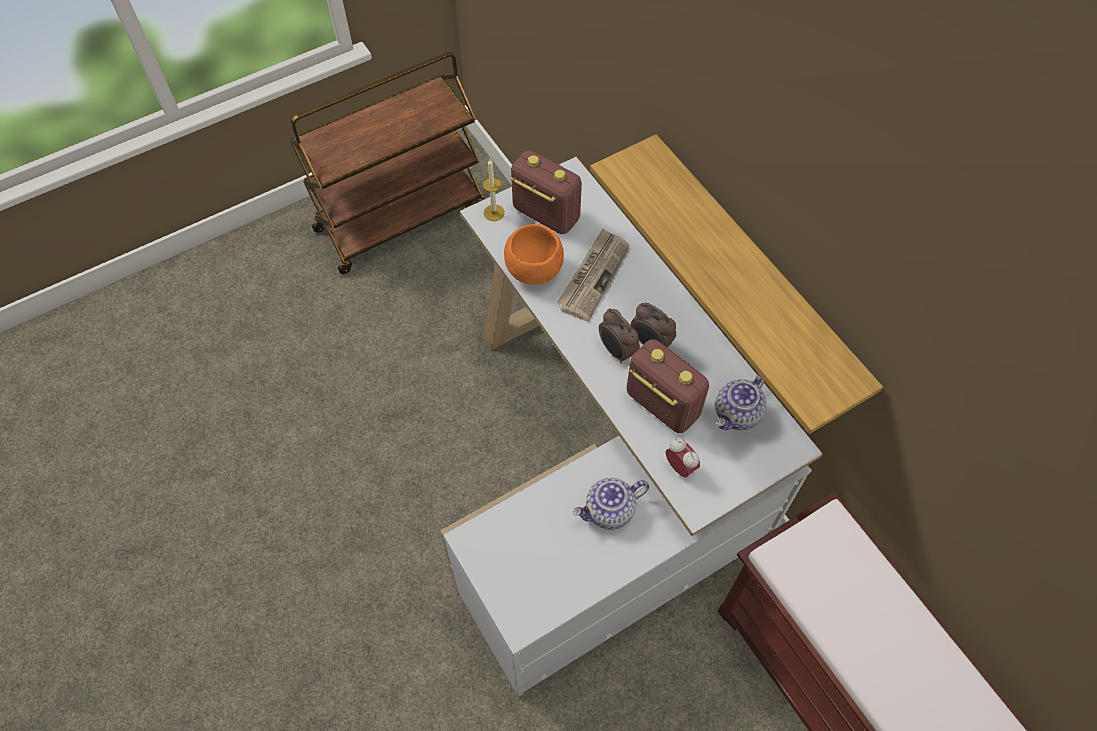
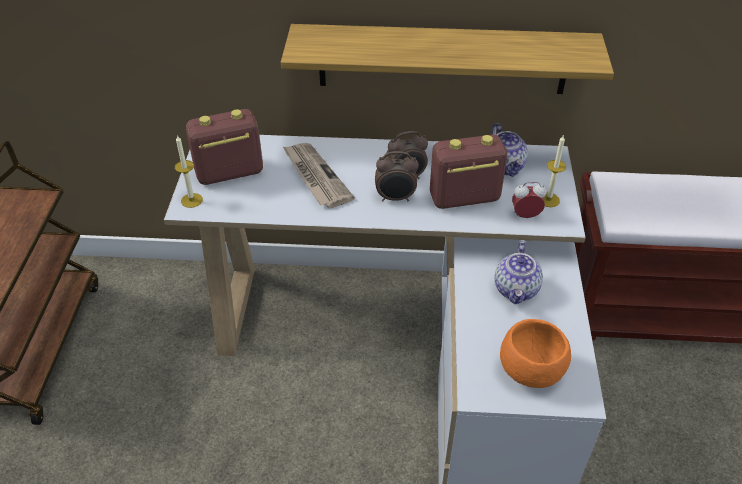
camera: 55 degrees left, 15 degrees down
orange bowl [504,224,564,285] -> orange bowl moved to [500,319,571,388]
none -> candle [543,134,566,207]

